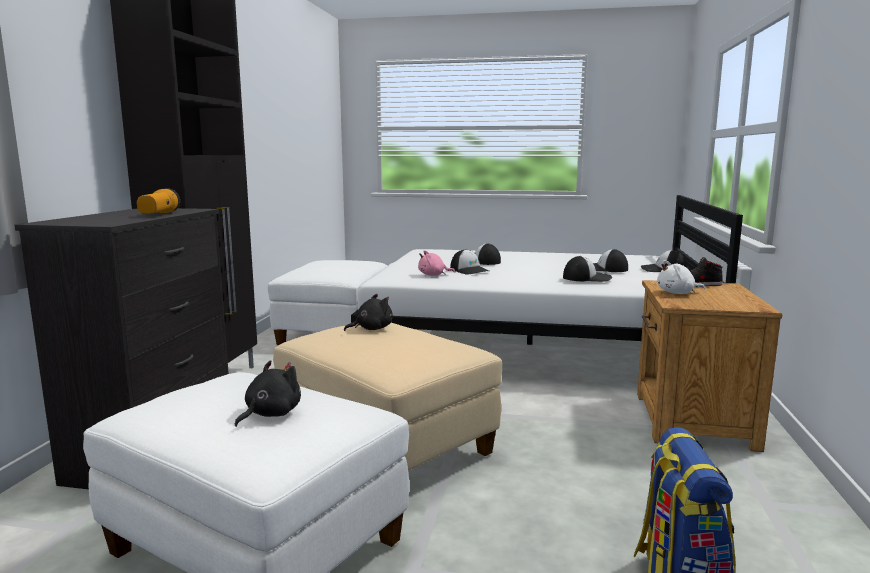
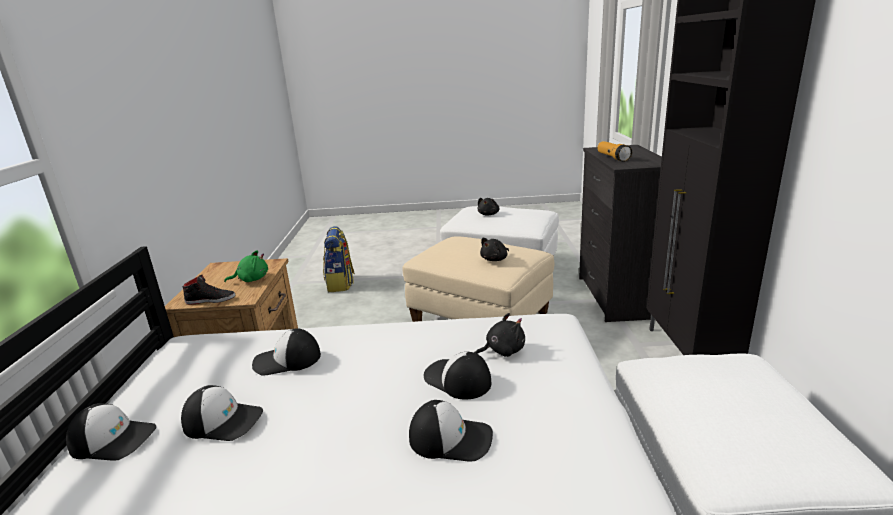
camera: 170 degrees right, 10 degrees up
pink plush toy [418,250,455,276] -> black plush toy [474,313,525,357]
white plush toy [657,260,705,294] -> green plush toy [224,250,268,282]

